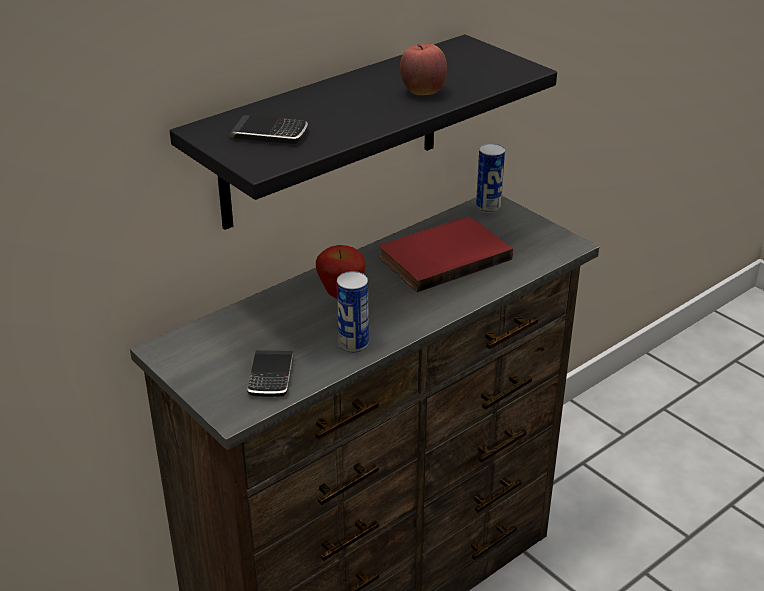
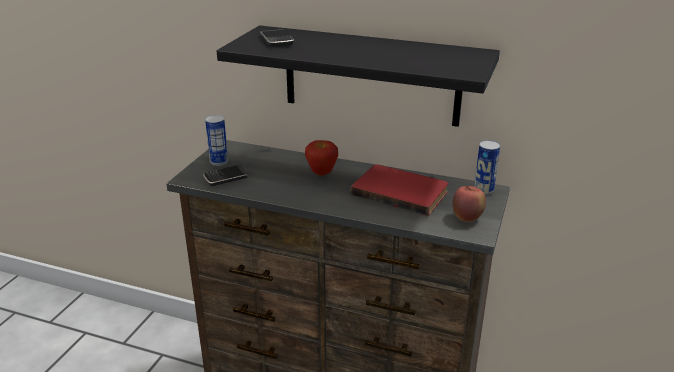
camera: 60 degrees right, 5 degrees down
can [337,271,369,354] -> can moved to [205,115,228,166]
apple [400,44,447,95] -> apple moved to [453,186,486,222]

